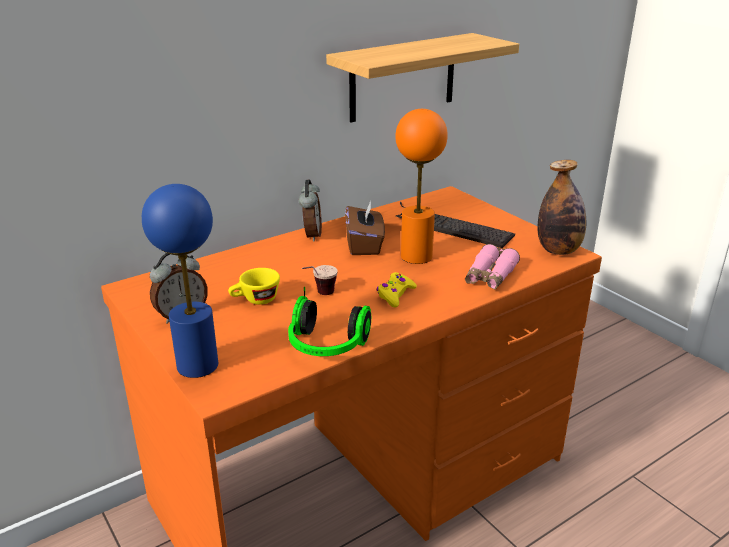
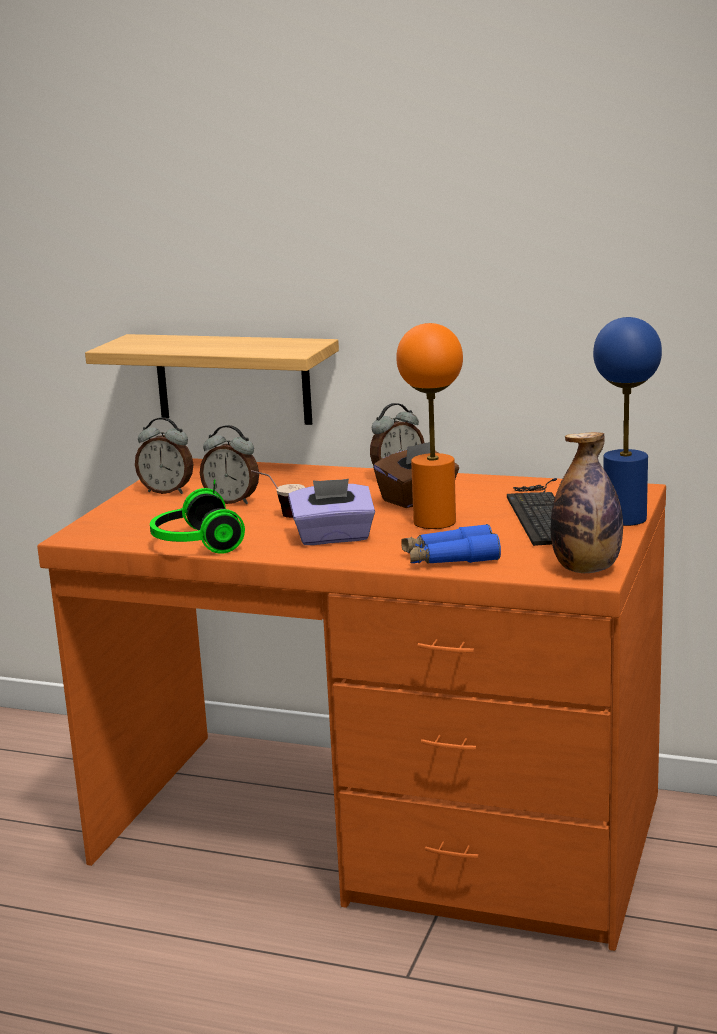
camera: 55 degrees right, 10 degrees down
blue table lamp [142,184,218,378] -> blue table lamp moved to [593,317,662,526]
yellow cup [228,268,280,305] -> alarm clock [200,425,259,505]
shelf [326,33,519,122] -> shelf moved to [85,334,339,425]
yellow game controller [377,272,417,307] -> purple tissue box [288,479,375,545]
pink binoculars [465,244,520,290] -> blue binoculars [401,524,501,563]

